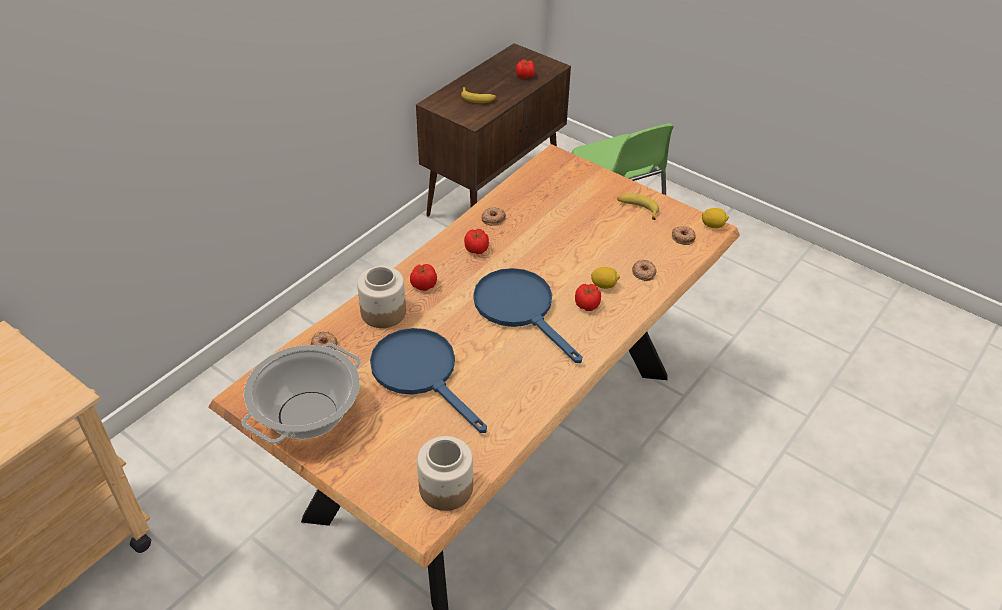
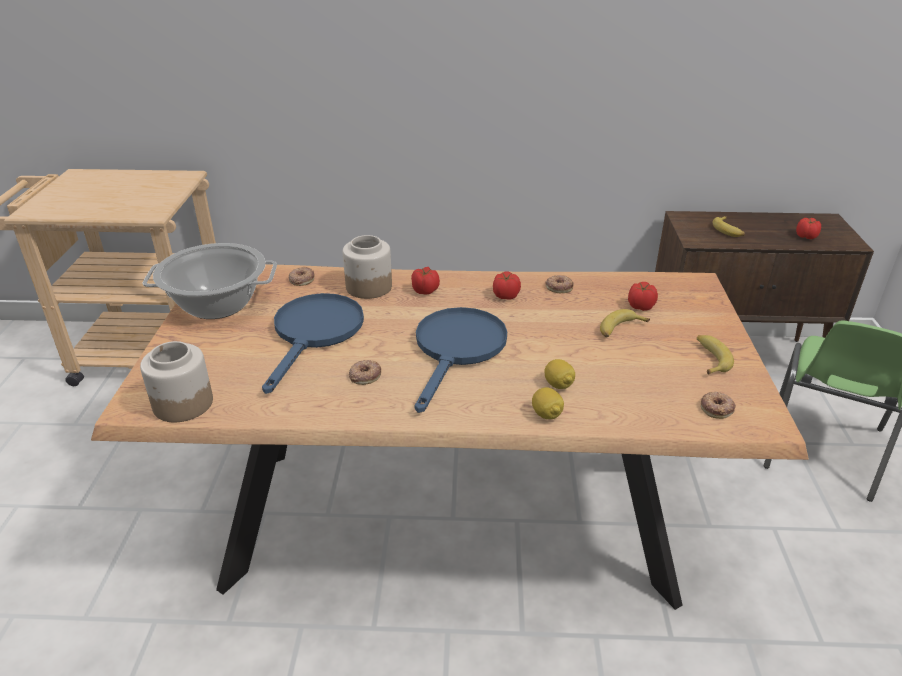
camera: 55 degrees right, 10 degrees down
tomato [575,284,601,311] -> tomato moved to [628,282,658,311]
donut [632,260,657,281] -> donut moved to [349,360,381,385]
lemon [702,208,729,228] -> lemon moved to [532,387,564,419]
none -> banana [600,309,650,337]

